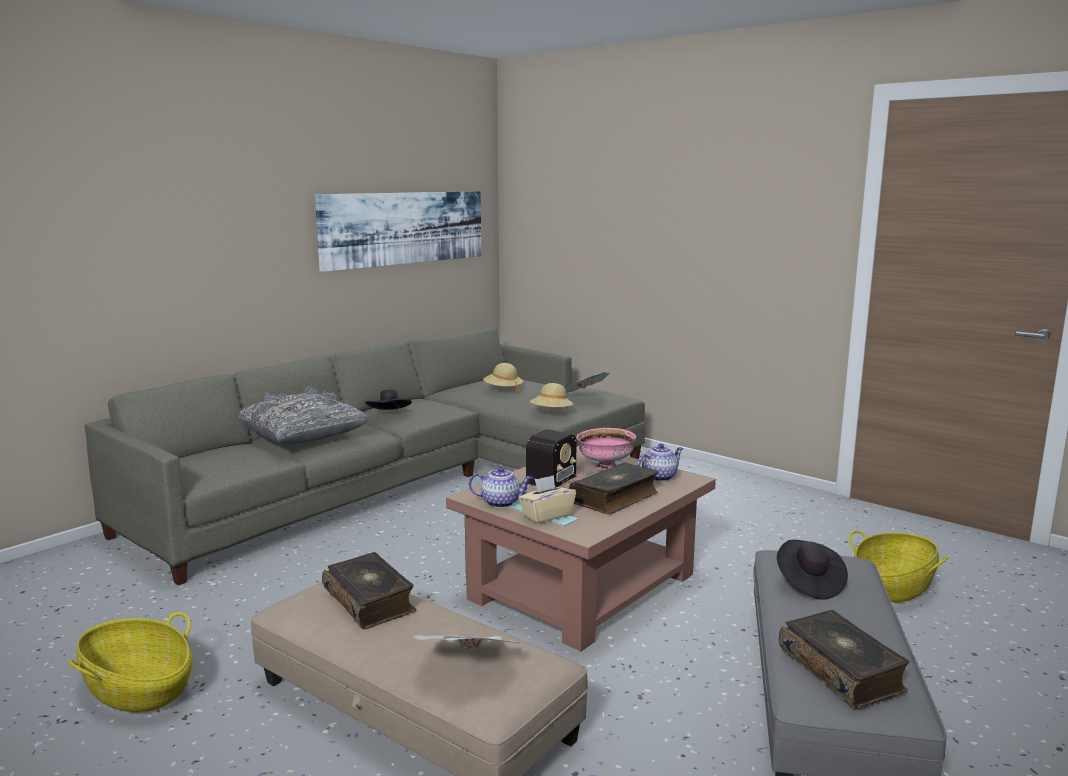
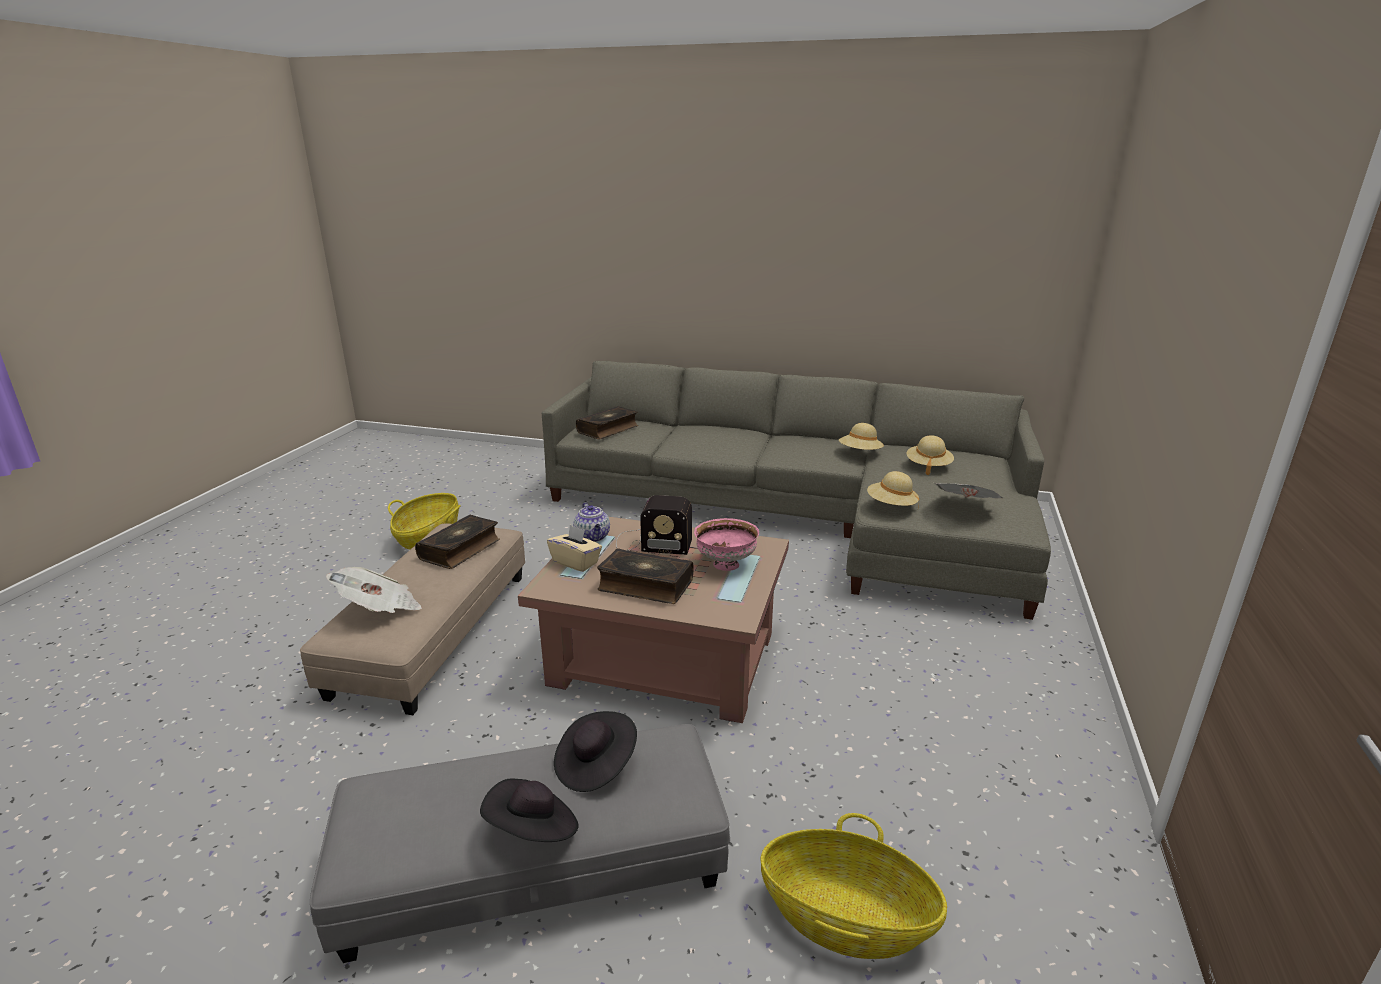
camera: 65 degrees right, 10 degrees up
grey pillow [239,385,368,445] -> none
picture [315,191,481,272] -> none
black hat [365,389,412,410] -> black hat moved to [480,778,579,842]
teapot [637,444,683,481] -> none
book [779,610,909,708] -> book moved to [576,406,638,439]
none -> beige hat [839,423,884,450]

